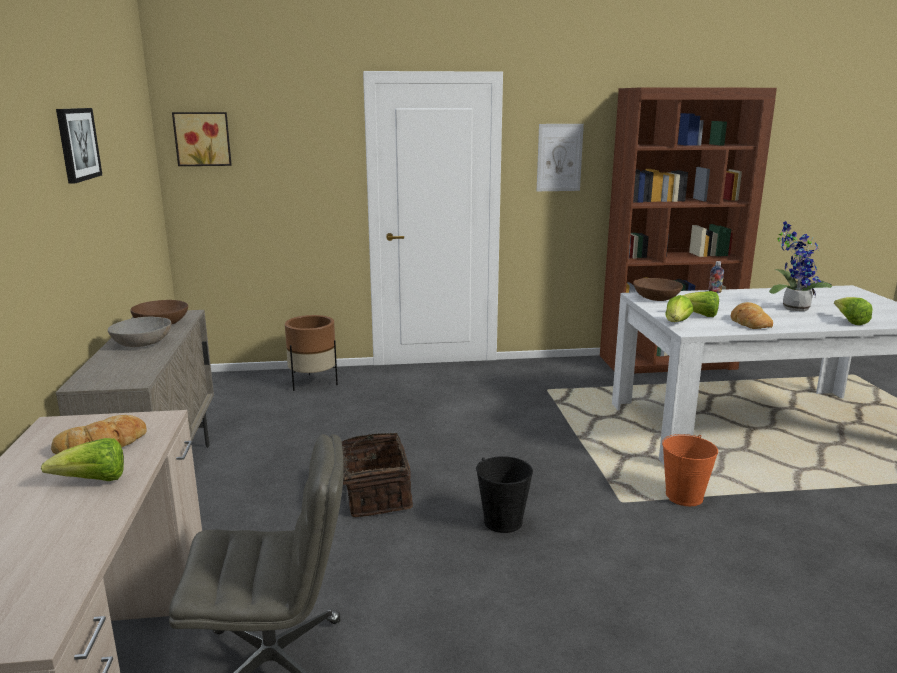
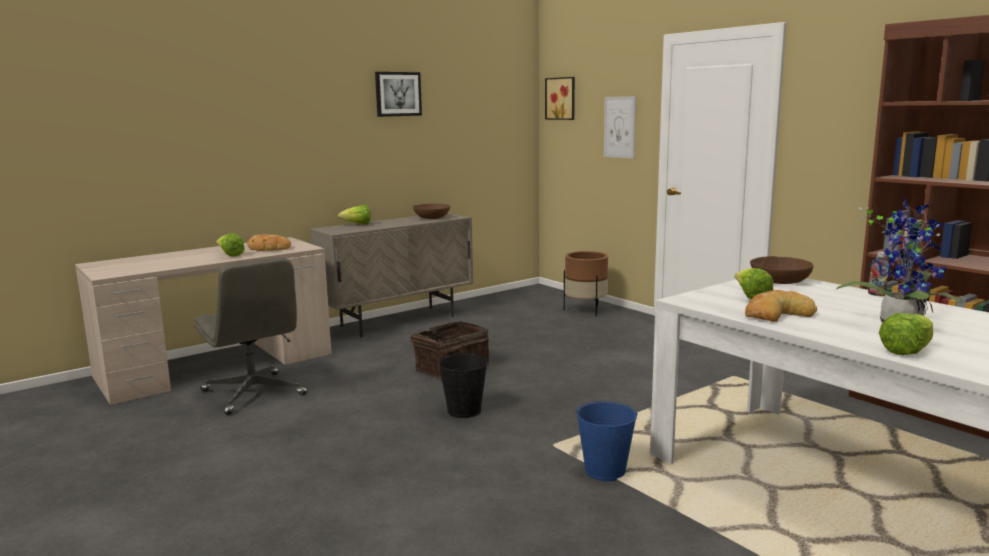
camera: 60 degrees right, 5 degrees down
grey bowl [108,317,171,347] -> none
picture [537,124,584,191] -> picture moved to [604,96,636,159]
orange bucket [662,434,718,506] -> blue bucket [576,401,638,481]
lettuce [665,295,693,322] -> lettuce moved to [338,205,371,225]

